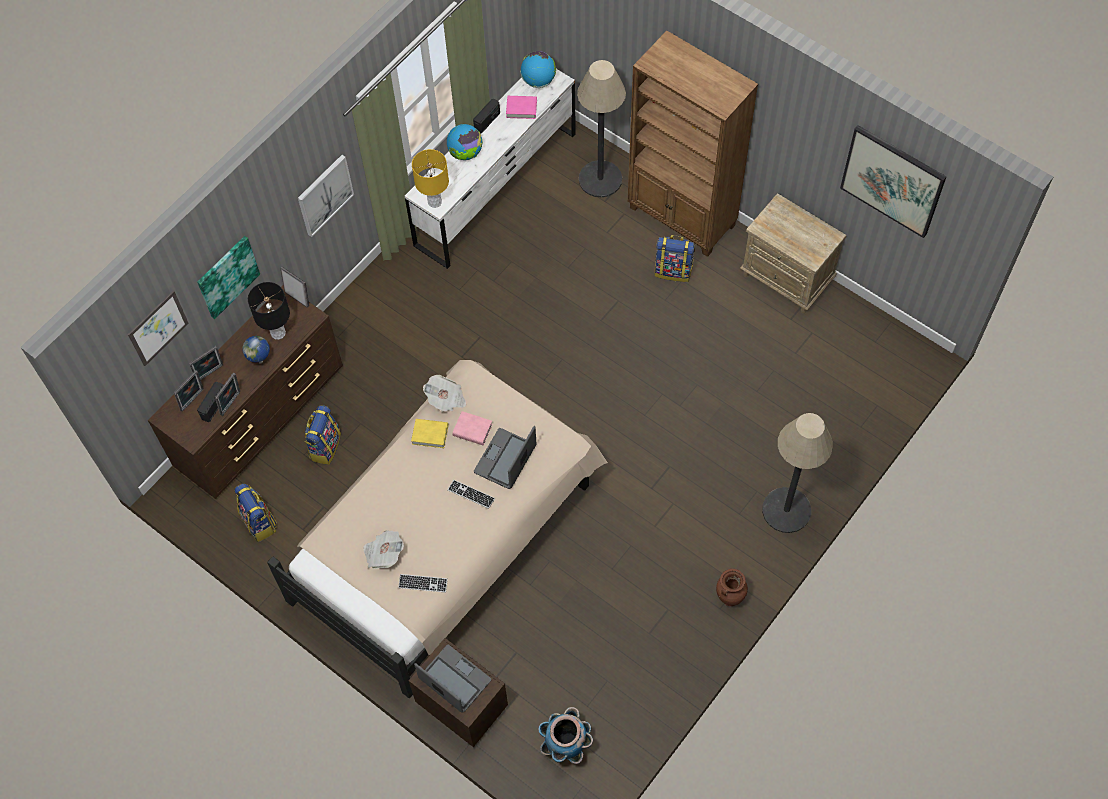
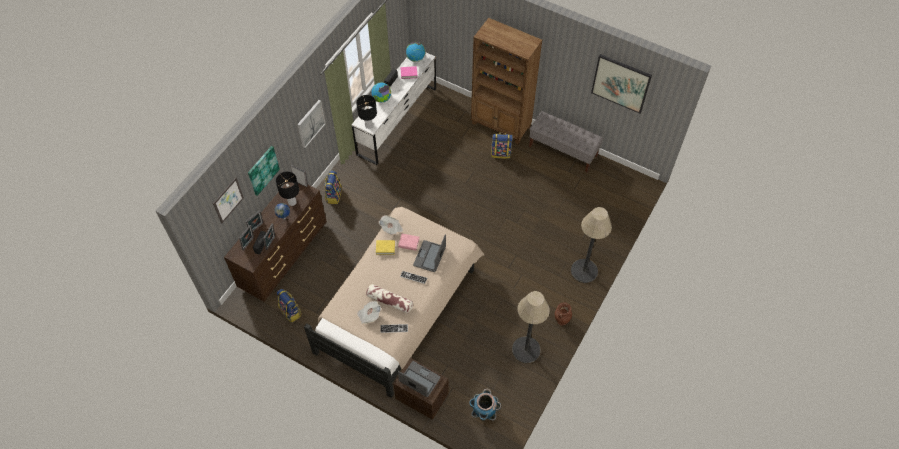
camera: 10 degrees left, 5 degrees down
backpack [305,405,341,465] -> backpack moved to [324,170,342,204]
yellow table lamp [412,149,449,208] -> black table lamp [356,95,377,129]
floor lamp [577,60,626,197] -> floor lamp moved to [512,291,550,363]
beige nightstand [740,193,846,313] -> grey bench [529,111,603,173]
none -> pillow [366,284,413,313]

